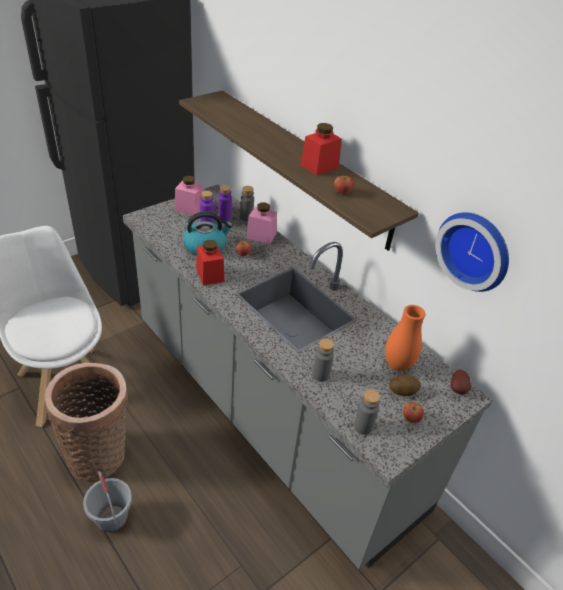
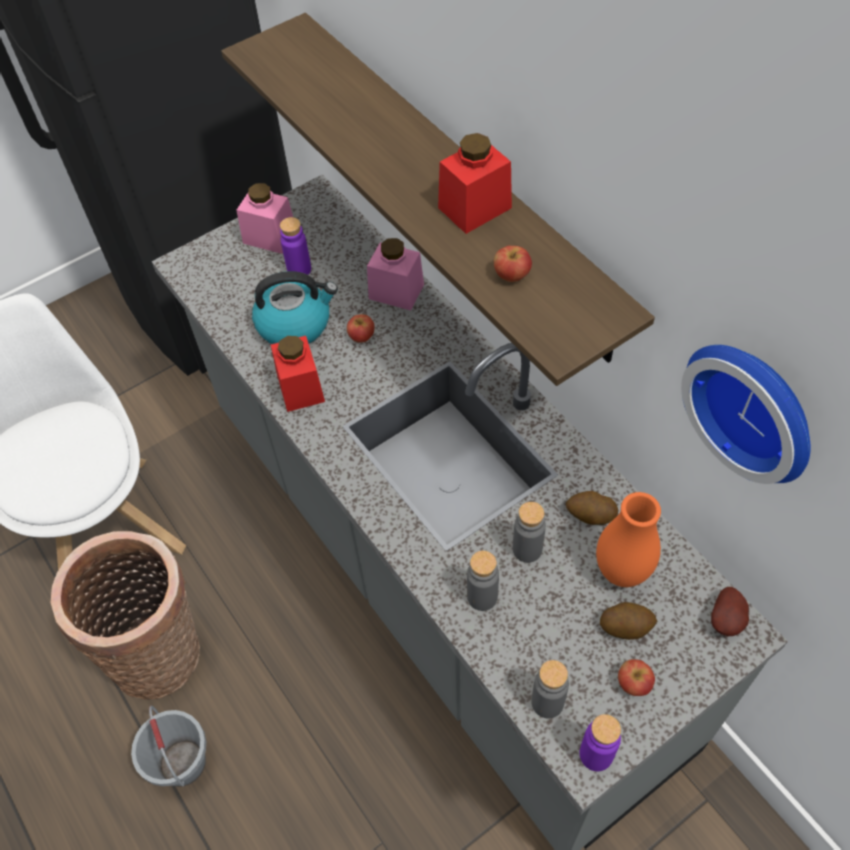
camera: 10 degrees right, 15 degrees up
purple bottle [218,185,232,221] -> purple bottle moved to [580,714,621,771]
grey bottle [240,186,254,222] -> grey bottle moved to [513,502,546,563]
none -> potato [566,491,618,525]

